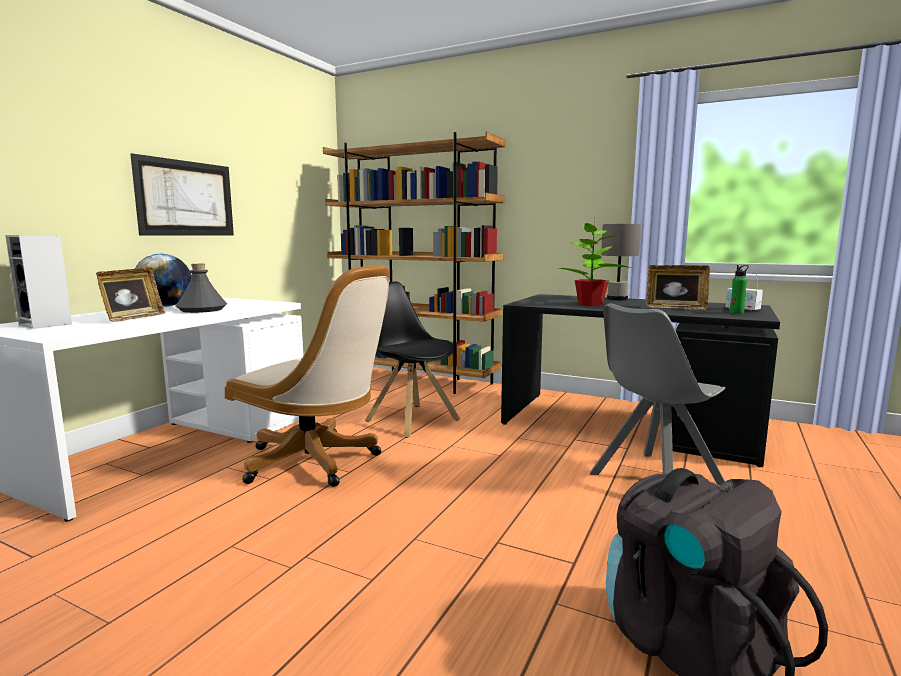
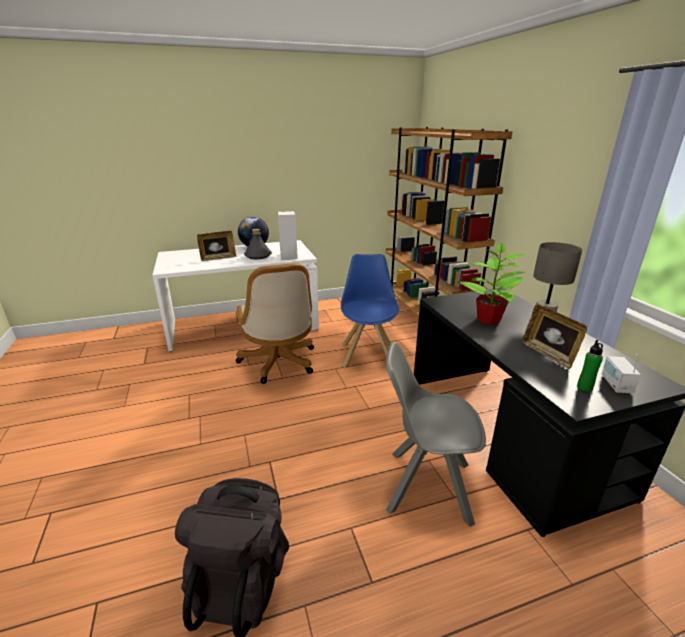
camera: 45 degrees right, 15 degrees up
speaker [5,235,72,329] -> speaker moved to [278,211,298,260]
picture [130,153,234,236] -> none
black chair [365,281,460,438] -> blue chair [341,254,399,368]

